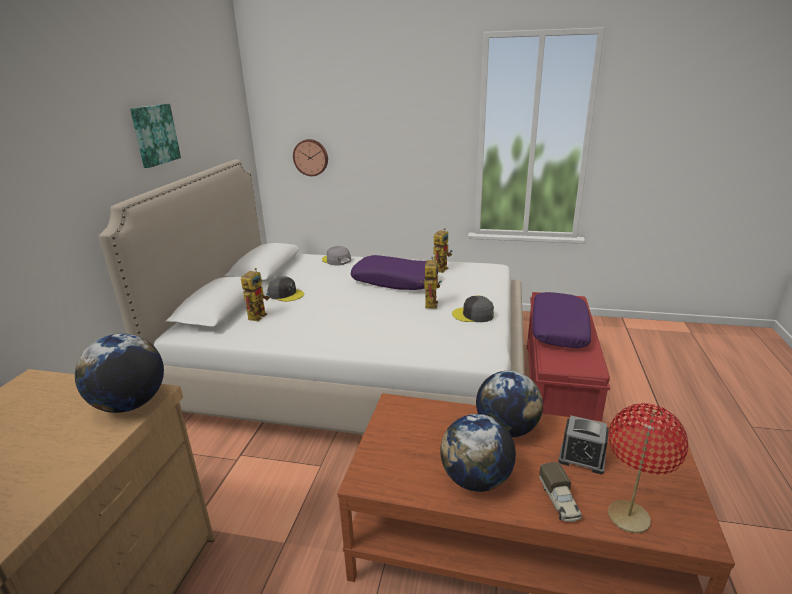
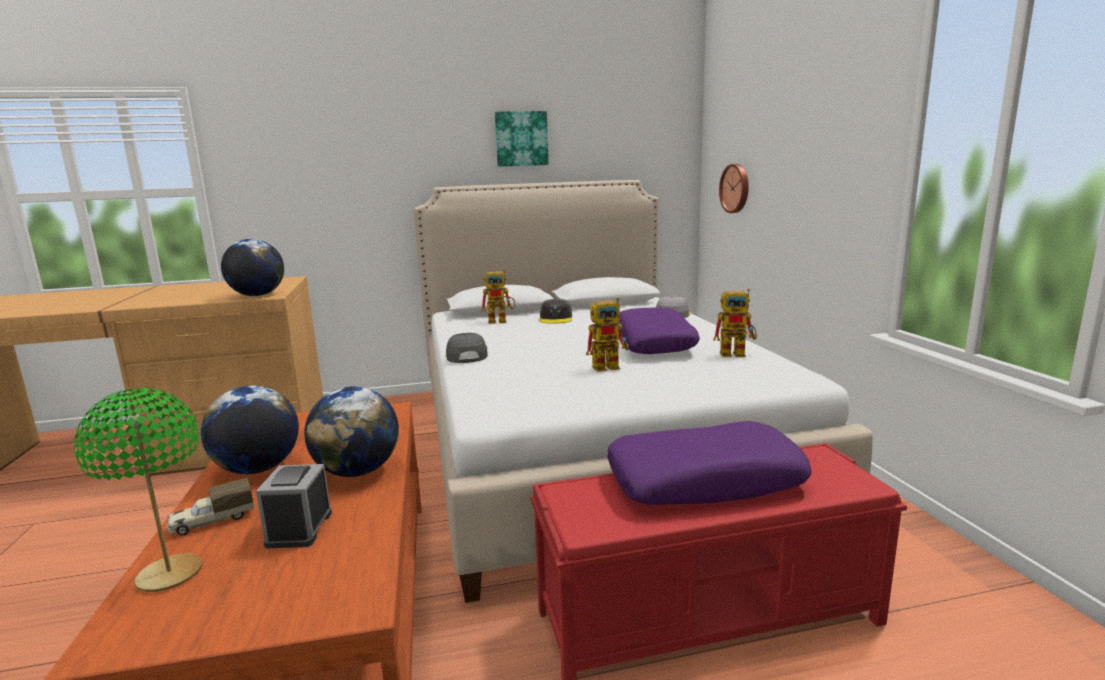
camera: 65 degrees right, 10 degrees down
grey cap [452,295,494,322] -> grey cap moved to [445,333,488,363]
red table lamp [608,403,688,533] -> green table lamp [74,388,202,592]

